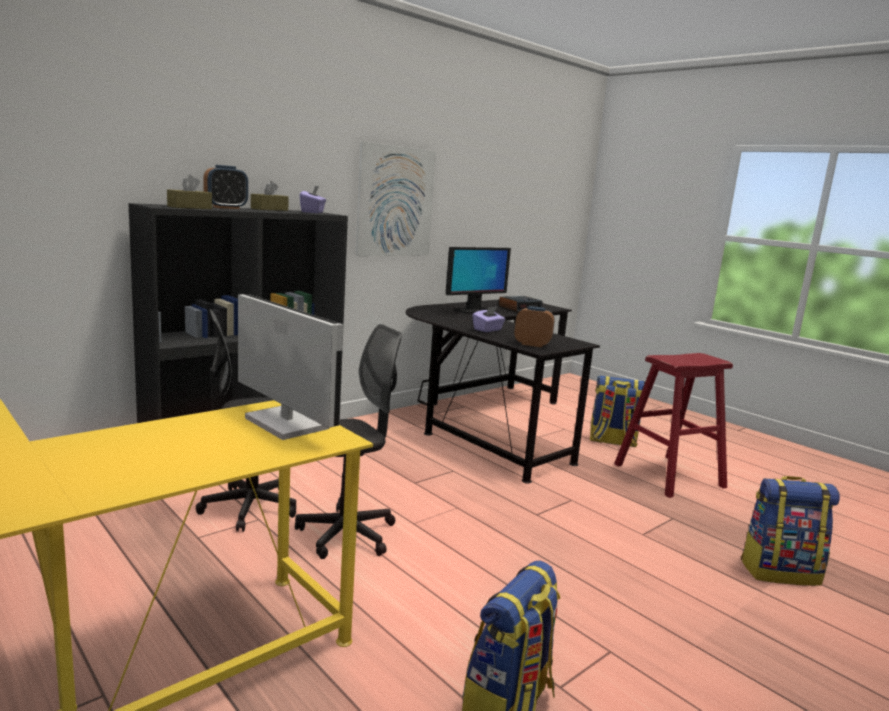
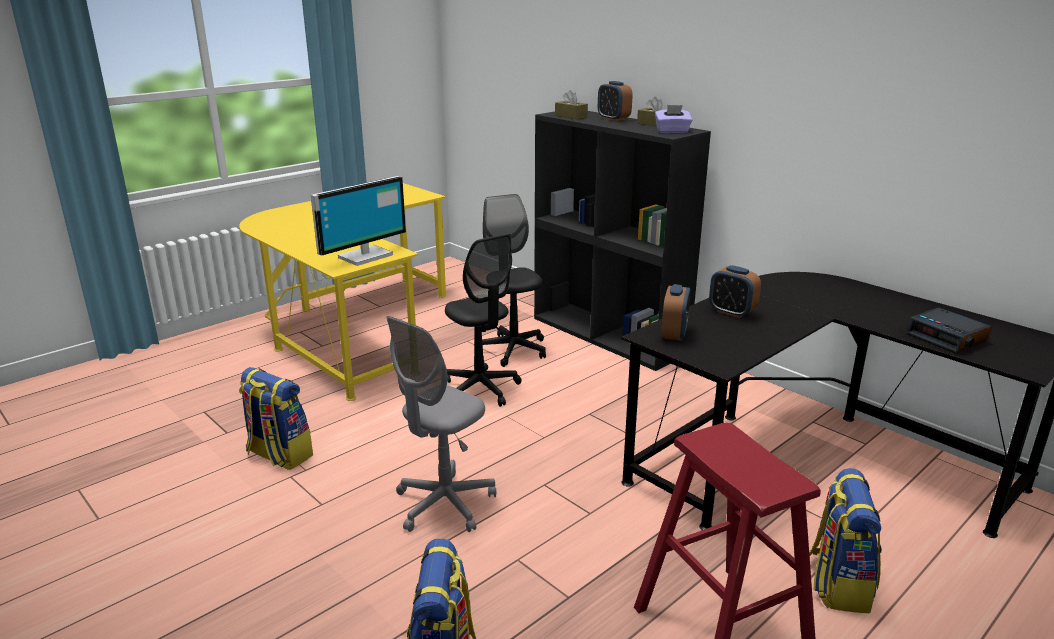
camera: 90 degrees right, 10 degrees up
picture [355,141,436,256] -> none
monitor [446,247,511,314] -> none
purple tissue box [472,307,505,332] -> alarm clock [709,265,761,318]
none -> grey office chair [386,316,496,532]

